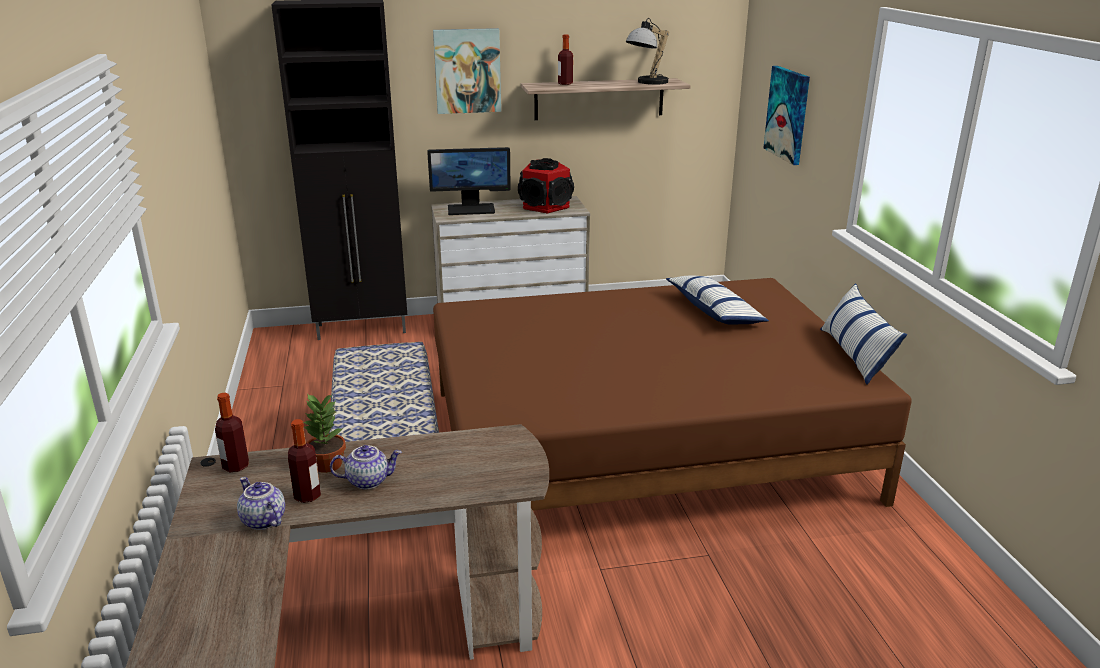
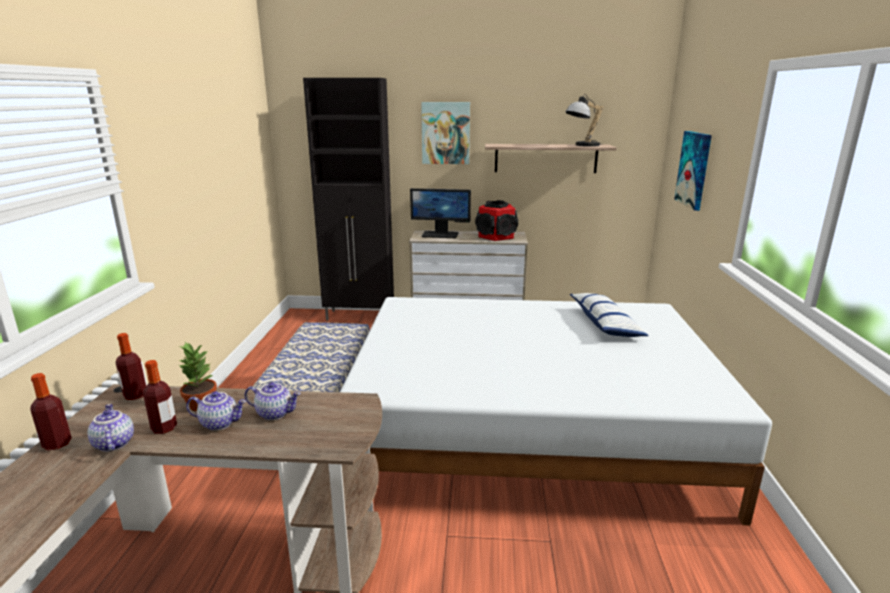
camera: 15 degrees right, 5 degrees down
brown bed [433,278,912,511] -> white bed [340,297,772,526]
bottle [558,34,573,85] -> bottle moved to [30,373,72,450]
pillow [820,283,907,385] -> none
none -> teapot [244,382,301,420]

